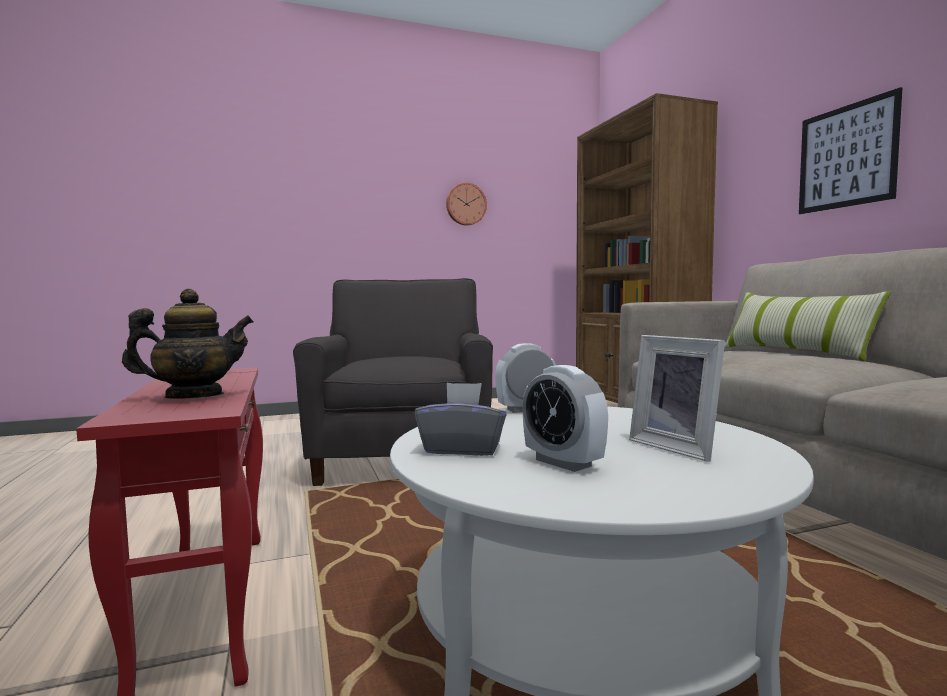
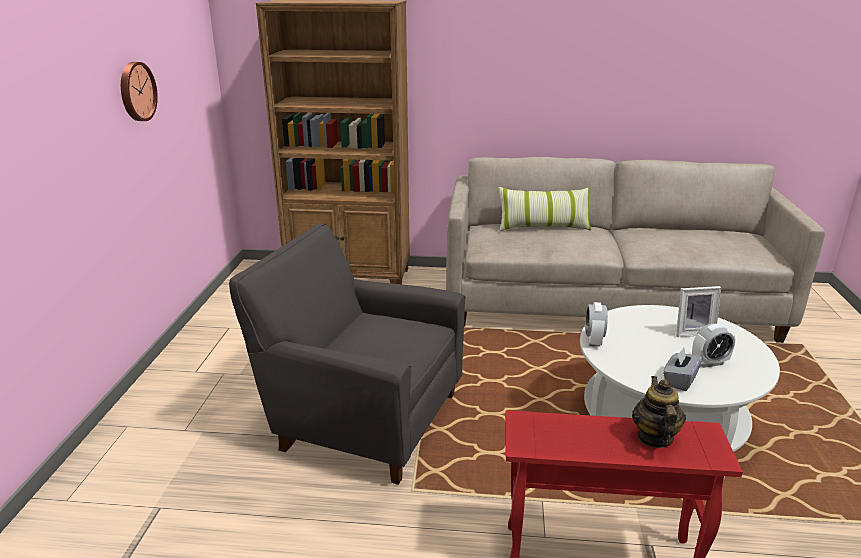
camera: 65 degrees left, 20 degrees up
picture [799,87,902,214] -> none

